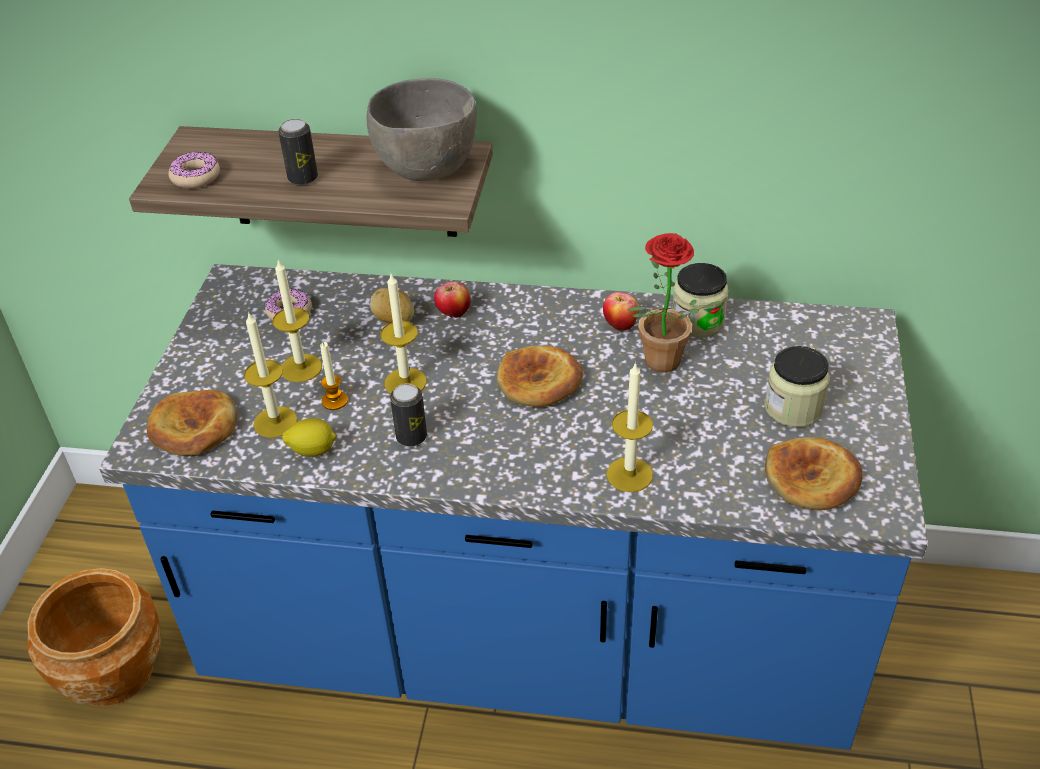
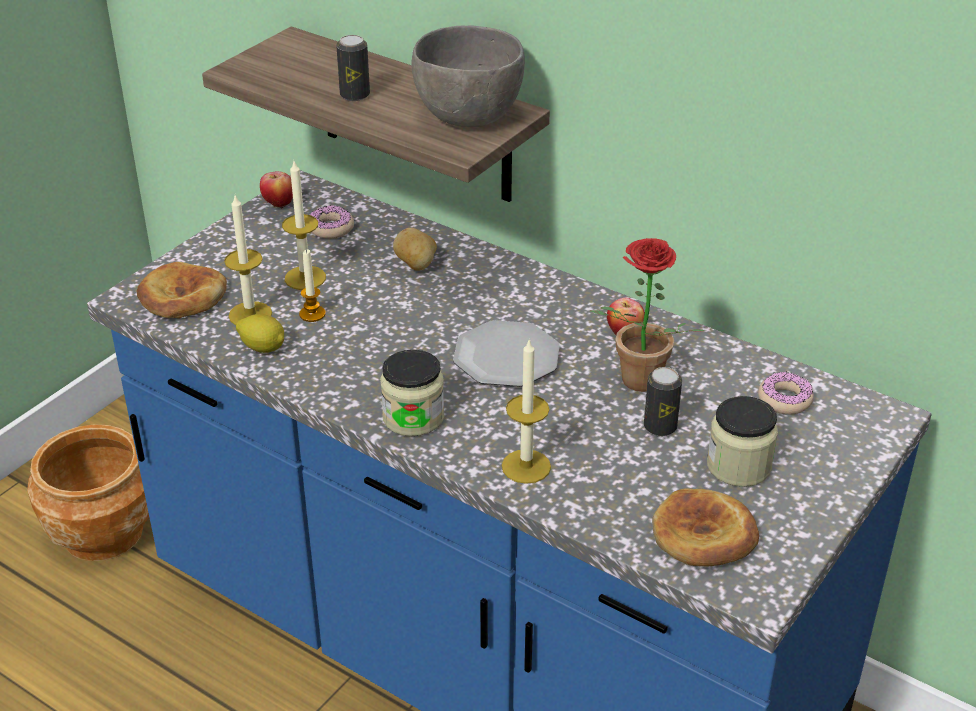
camera: 25 degrees right, 5 degrees down
donut [169,152,220,188] -> donut moved to [758,372,814,415]
candle [381,274,427,394] -> none
can [390,383,427,446] -> can moved to [644,367,682,436]
apple [434,281,471,318] -> apple moved to [260,171,293,208]
bread [496,345,583,407] -> plate [453,320,560,387]
jar [673,263,728,337] -> jar moved to [380,350,444,436]

